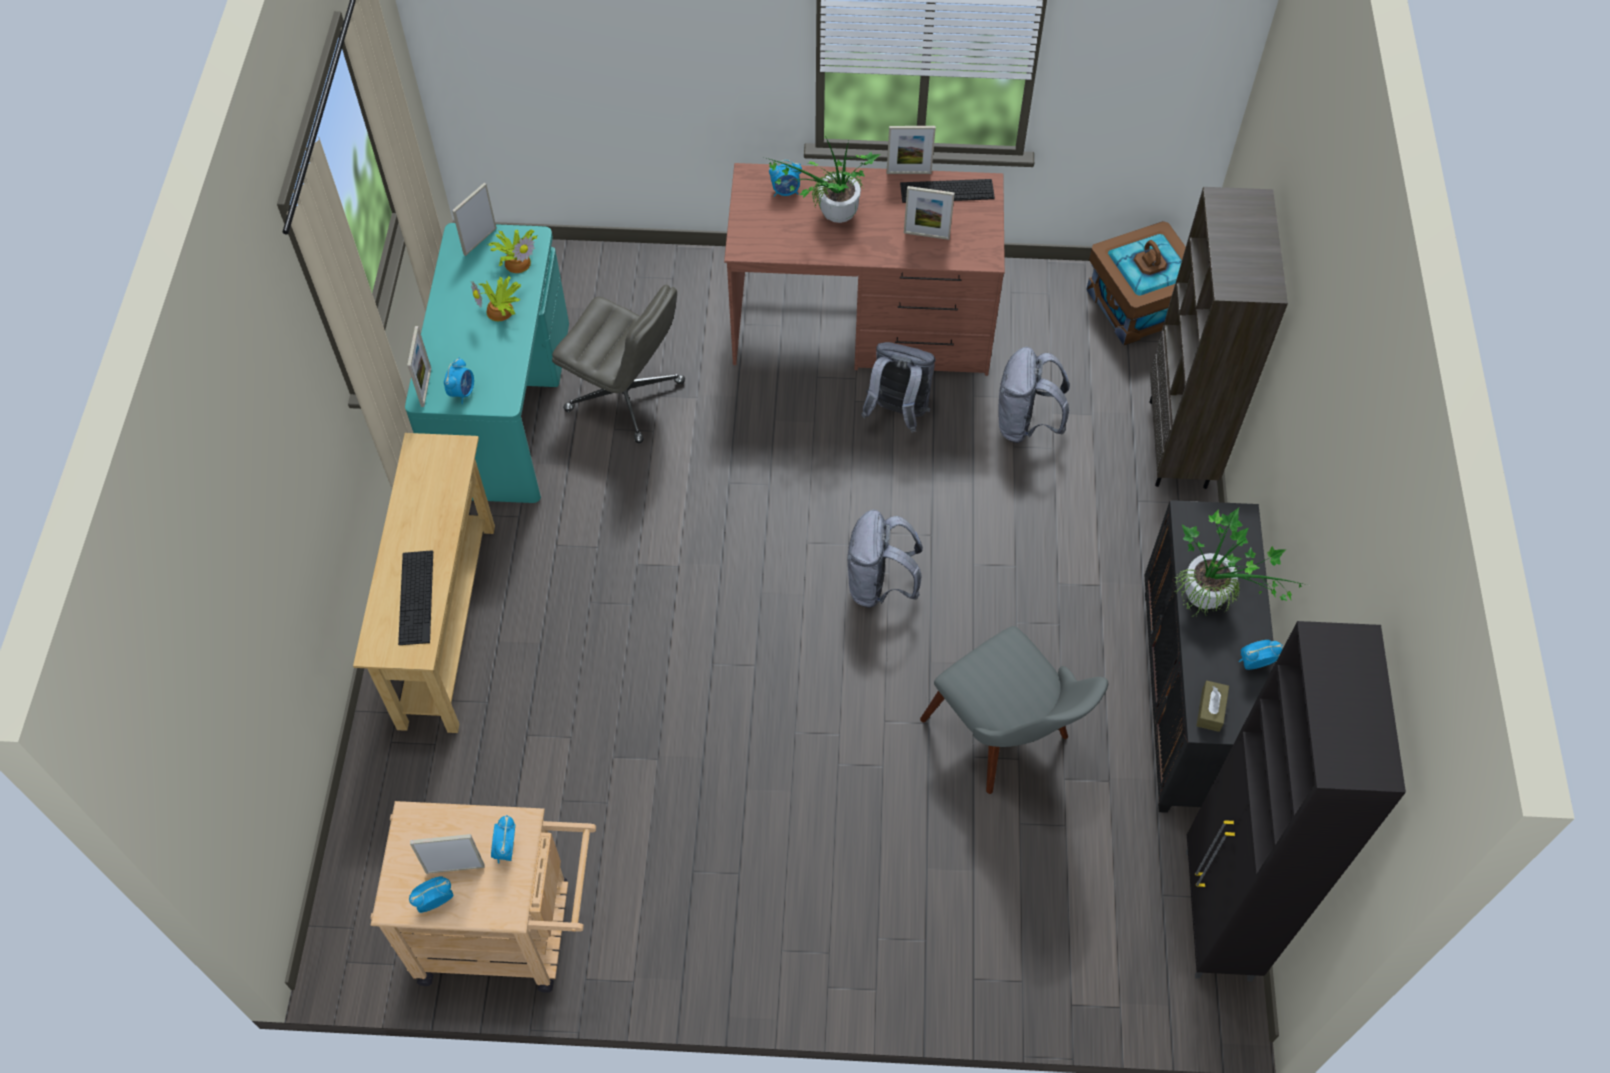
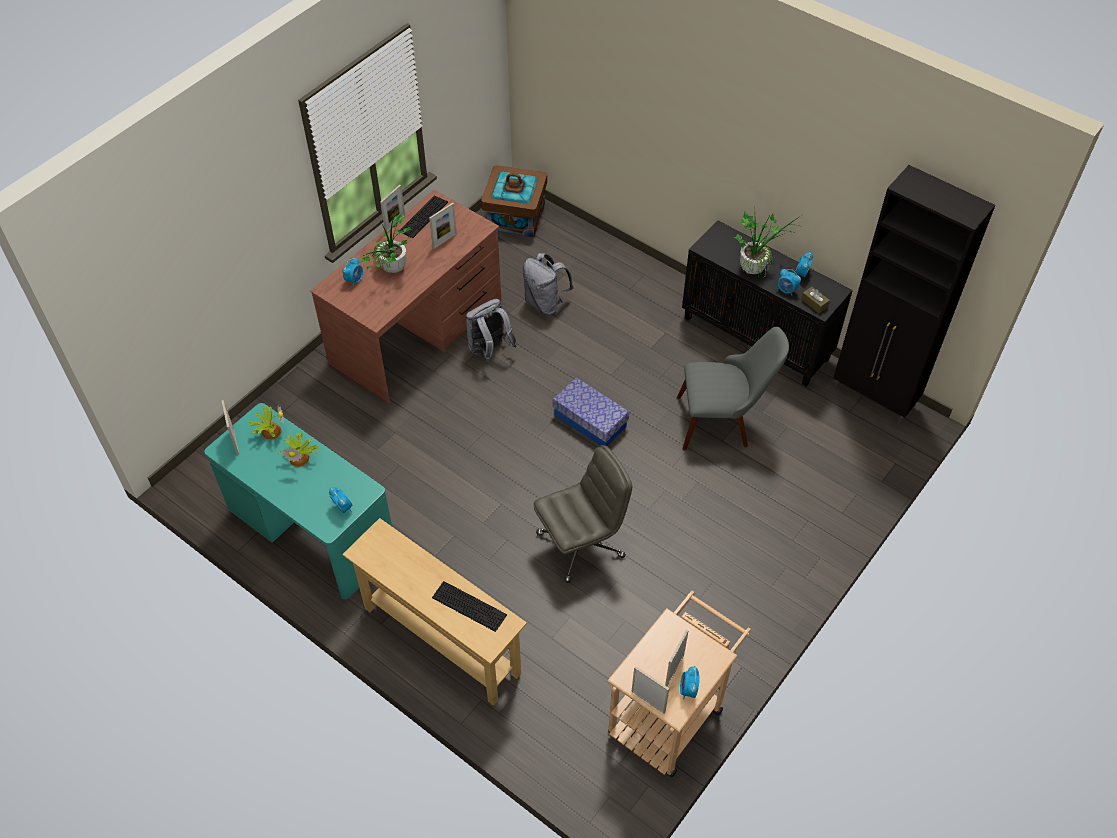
camera: 55 degrees left, 5 degrees down
picture frame [407,326,431,407] -> picture frame moved to [632,666,670,713]
alarm clock [491,815,515,864] -> alarm clock moved to [777,269,801,296]
grey office chair [552,285,685,443] -> grey office chair moved to [534,445,632,583]
grey backpack [848,510,923,608] -> storage box [553,377,629,446]
brown bookcase [1150,187,1288,489] -> none

